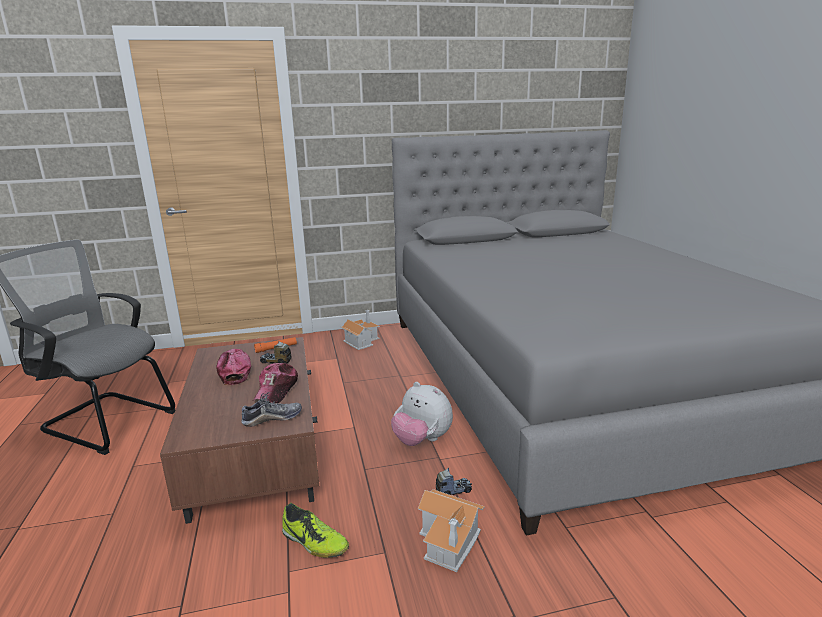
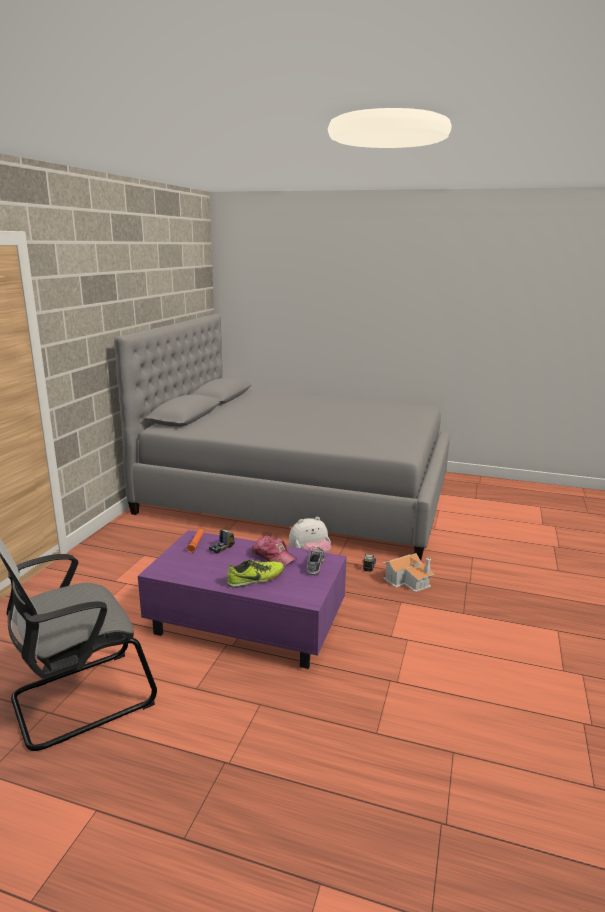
camera: 60 degrees left, 0 degrees up
brown coffee table [160,337,319,524] -> purple coffee table [138,530,347,669]
cap [216,349,251,385] -> none
shoe [282,503,349,558] -> shoe moved to [227,559,284,588]
toy house [341,310,380,350] -> none

